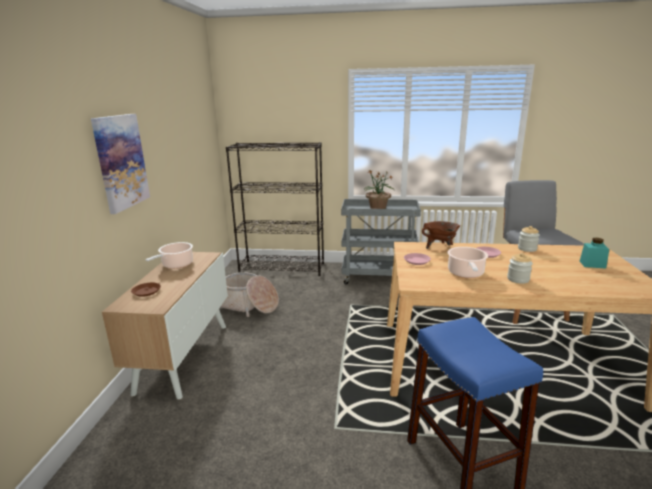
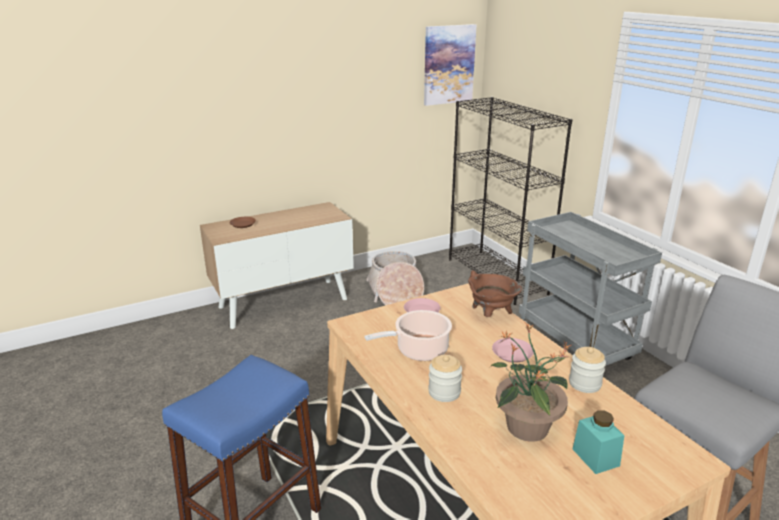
camera: 55 degrees right, 5 degrees up
picture [91,114,150,214] -> picture moved to [424,24,477,106]
cooking pot [146,242,193,269] -> none
potted plant [364,170,394,209] -> potted plant moved to [490,324,571,442]

